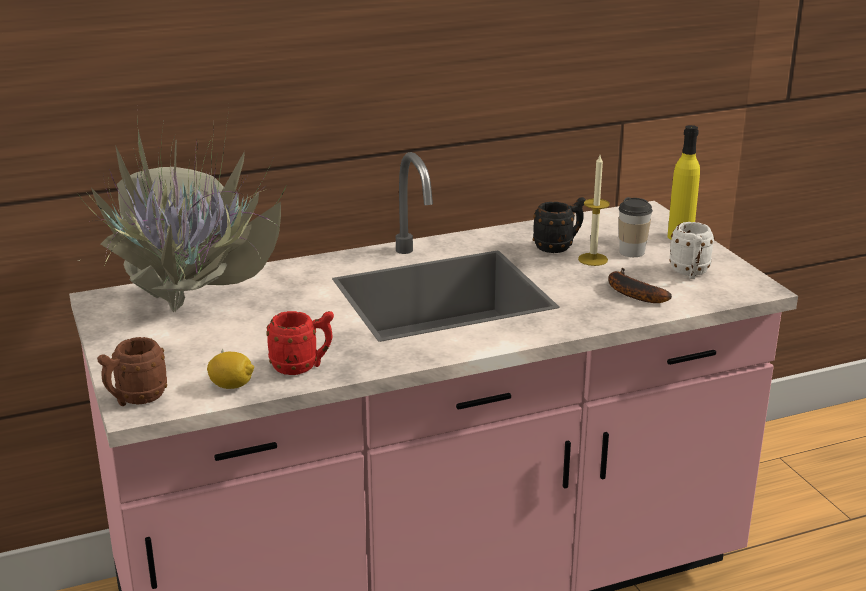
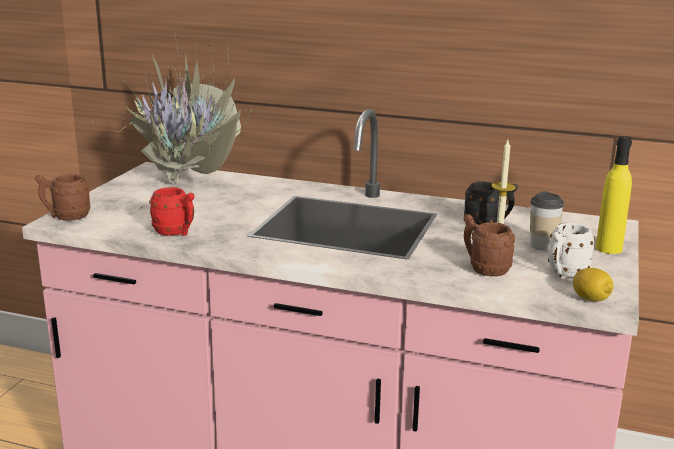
camera: 40 degrees right, 5 degrees down
lemon [207,352,254,389] -> lemon moved to [573,268,614,302]
banana [608,268,672,303] -> brown mug [464,214,515,276]

